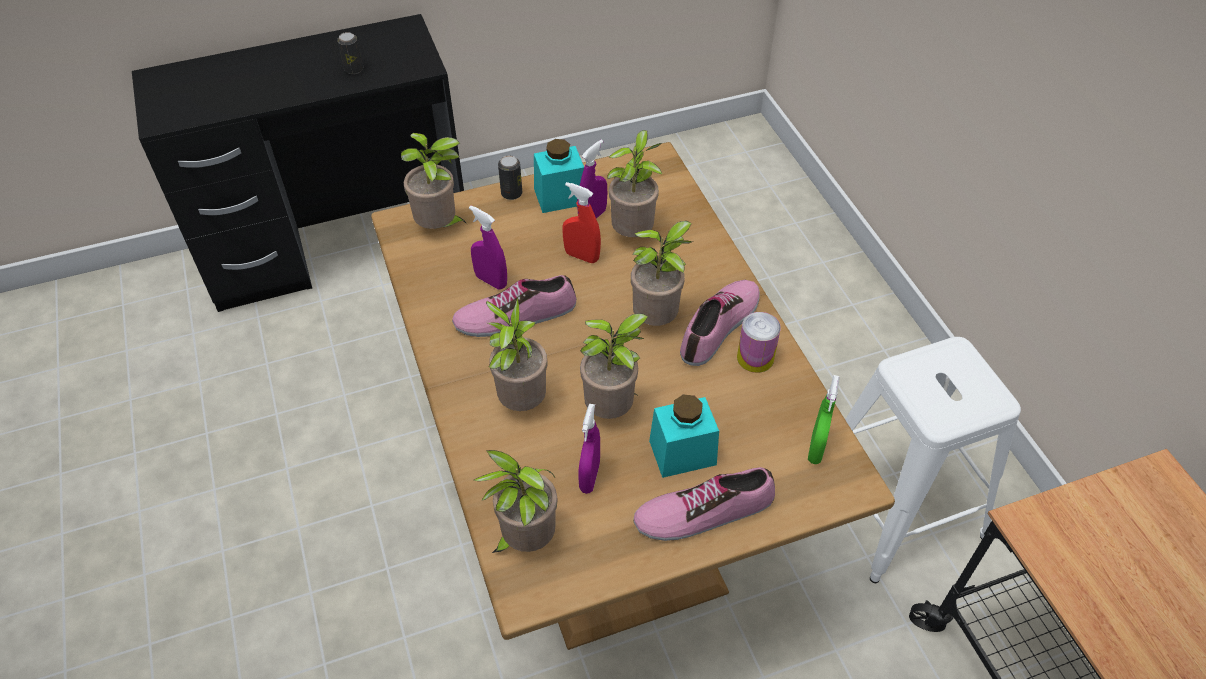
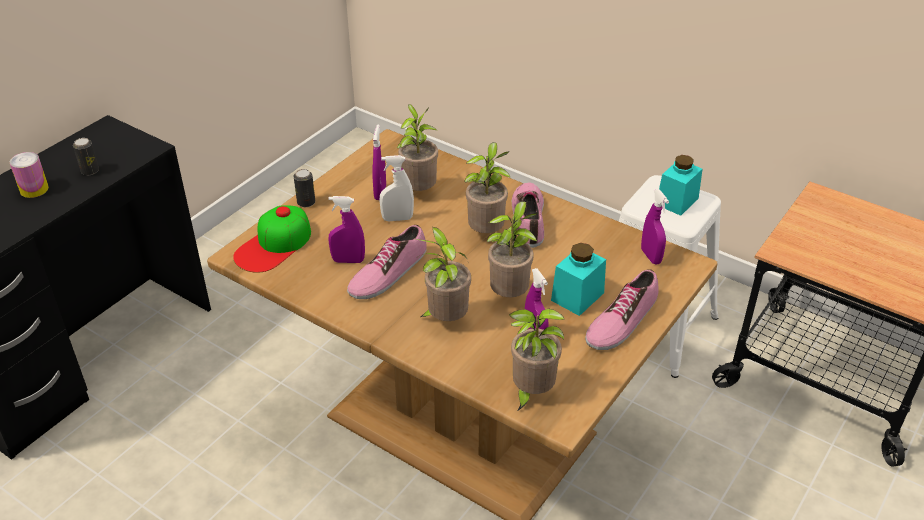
camera: 35 degrees left, 10 degrees down
potted plant [401,133,467,229] -> cap [233,205,311,273]
turquoise jar [534,139,584,213] -> turquoise jar moved to [659,155,703,216]
red spray bottle [562,182,601,263] -> white spray bottle [379,155,414,222]
can [737,312,781,373] -> can moved to [10,152,49,198]
green spray bottle [808,375,840,464] -> purple spray bottle [641,189,669,264]

